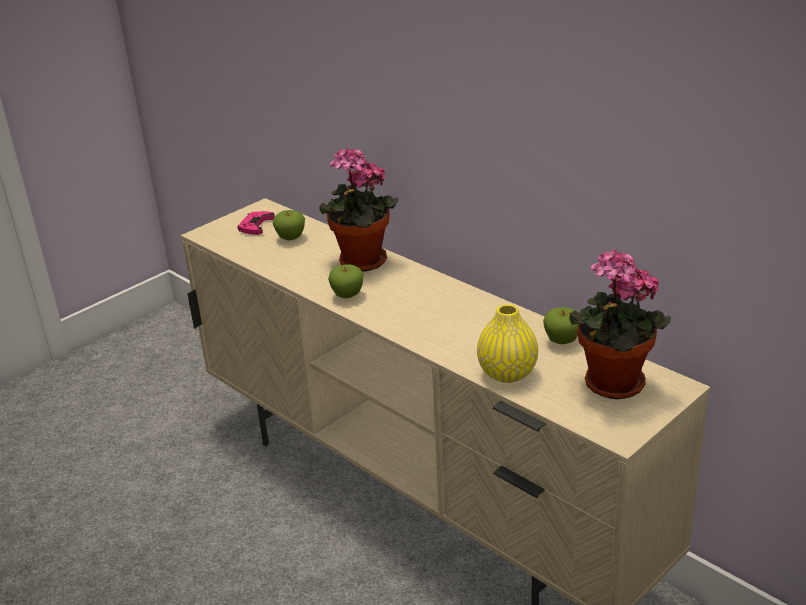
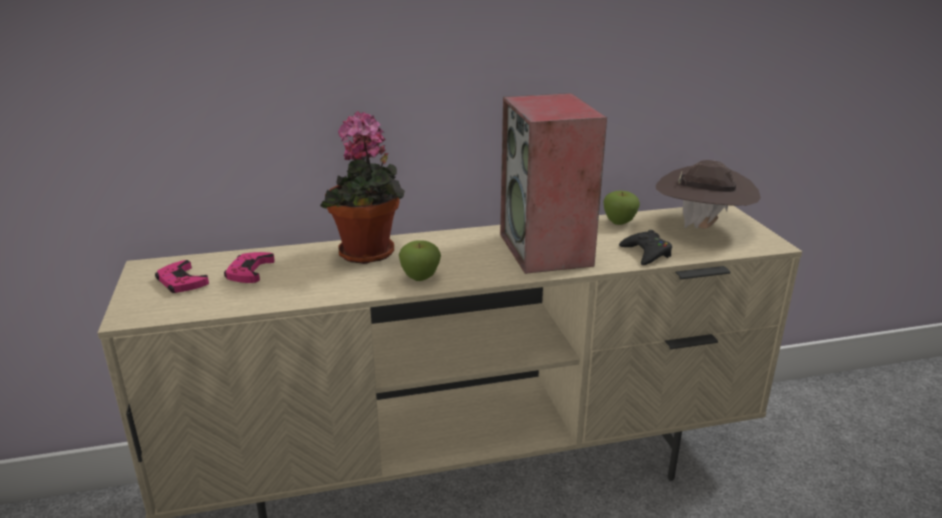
camera: 60 degrees left, 5 degrees down
apple [273,210,305,240] -> pink game controller [224,252,275,283]
yellow vase [477,304,538,383] -> black game controller [619,230,672,265]
potted plant [569,250,671,399] -> brown hat [656,160,761,228]
none -> speaker [500,93,607,274]

